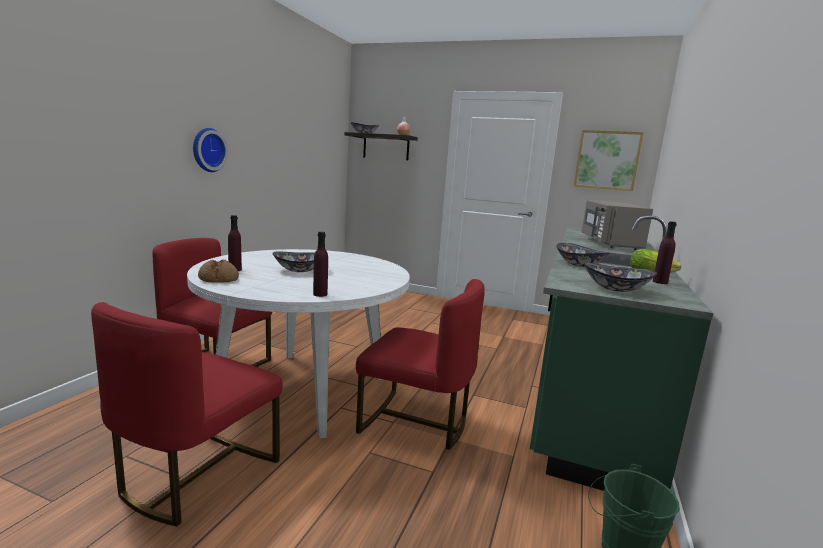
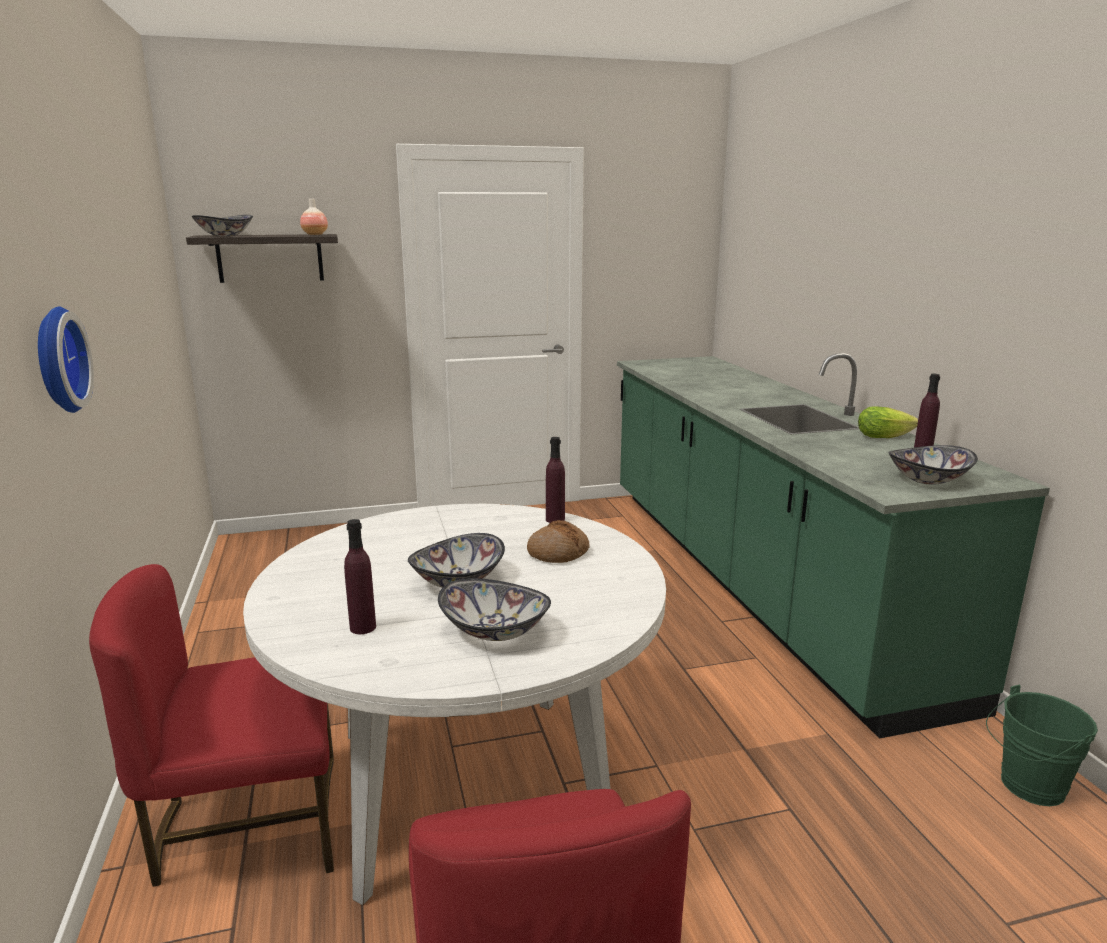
camera: 35 degrees left, 5 degrees up
bread [198,259,239,282] -> bread moved to [527,520,590,563]
purple bottle [313,232,328,297] -> purple bottle moved to [546,437,565,523]
red chair [356,279,485,450] -> none
bowl [556,243,610,267] -> bowl moved to [438,578,551,641]
picture [574,130,644,191] -> none
grey microwave [582,200,653,250] -> none

